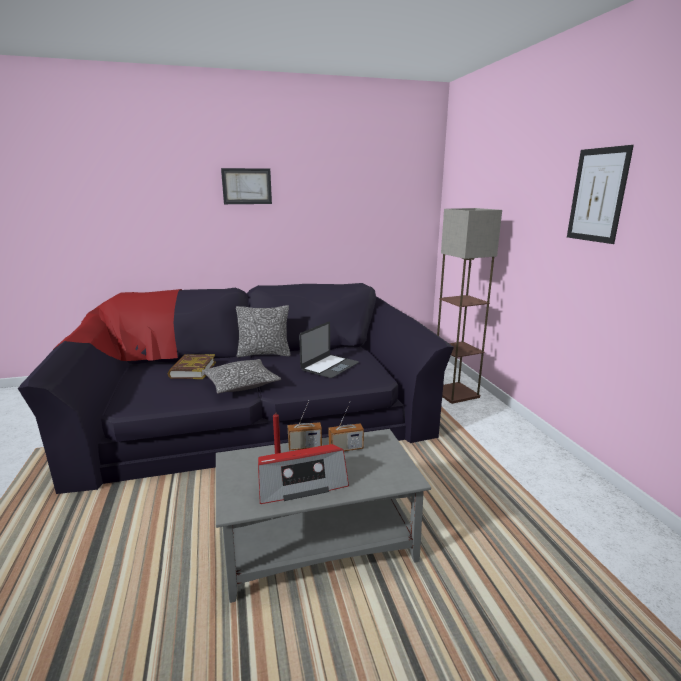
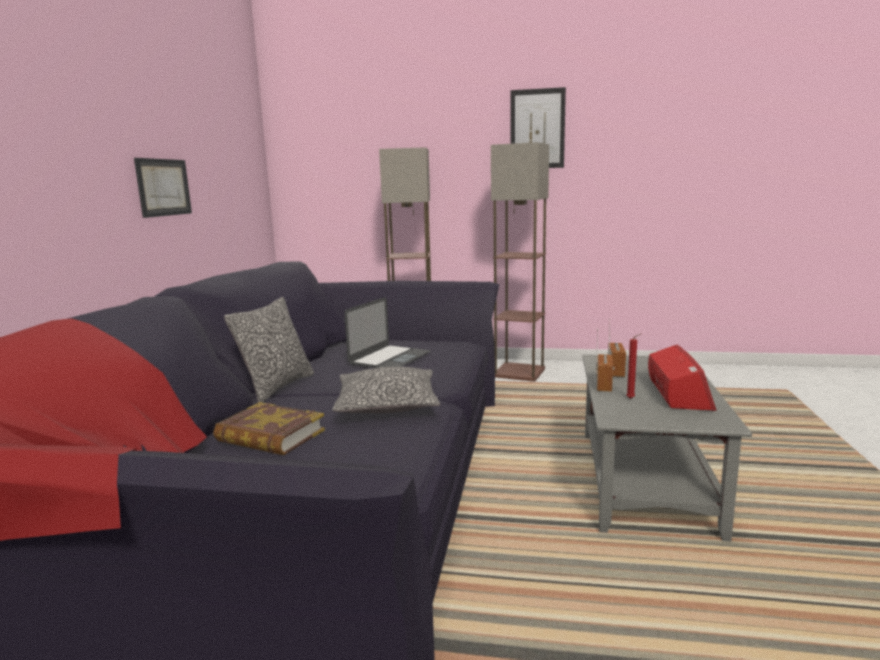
camera: 65 degrees left, 5 degrees down
picture [221,168,272,204] -> picture moved to [134,158,192,218]
laptop [299,322,359,378] -> laptop turned 60 degrees clockwise [344,297,430,368]
none -> floor lamp [491,142,549,381]

